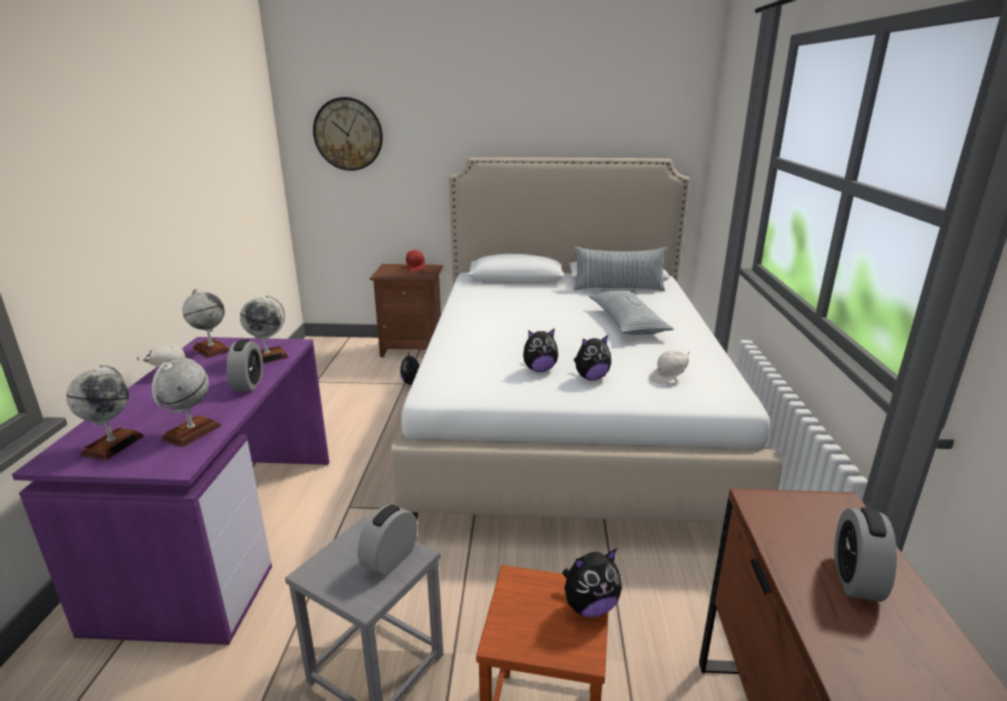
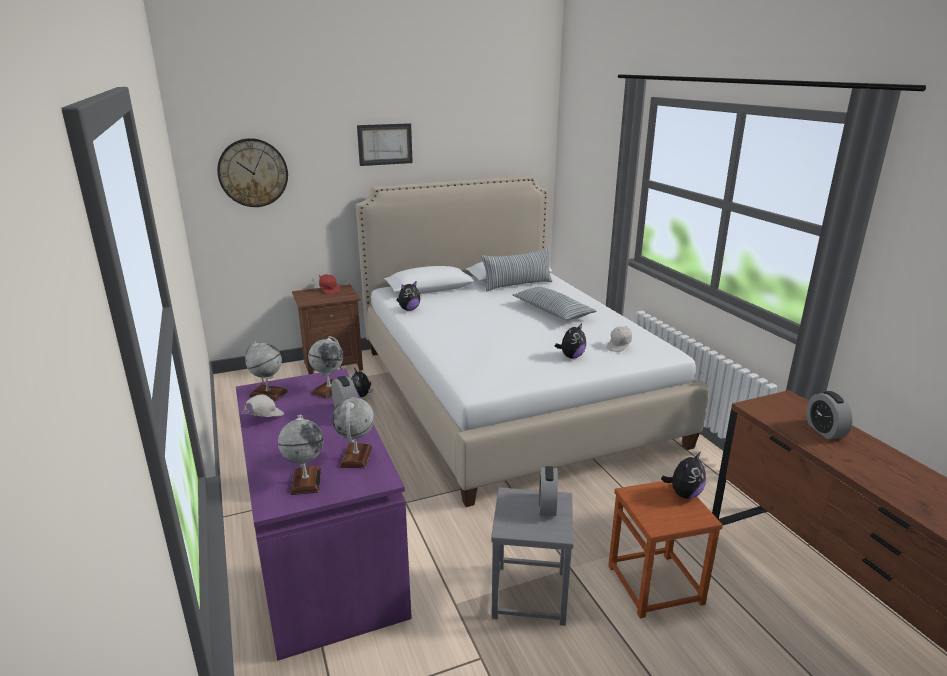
camera: 25 degrees left, 0 degrees up
plush toy [523,328,558,372] -> plush toy moved to [396,282,420,311]
none -> picture [357,123,413,166]

